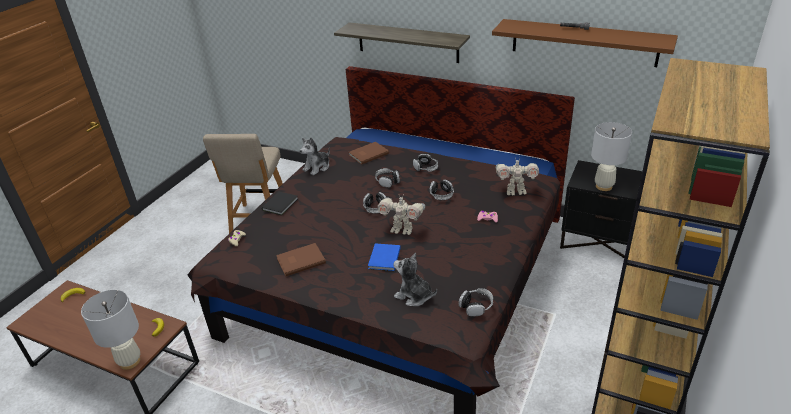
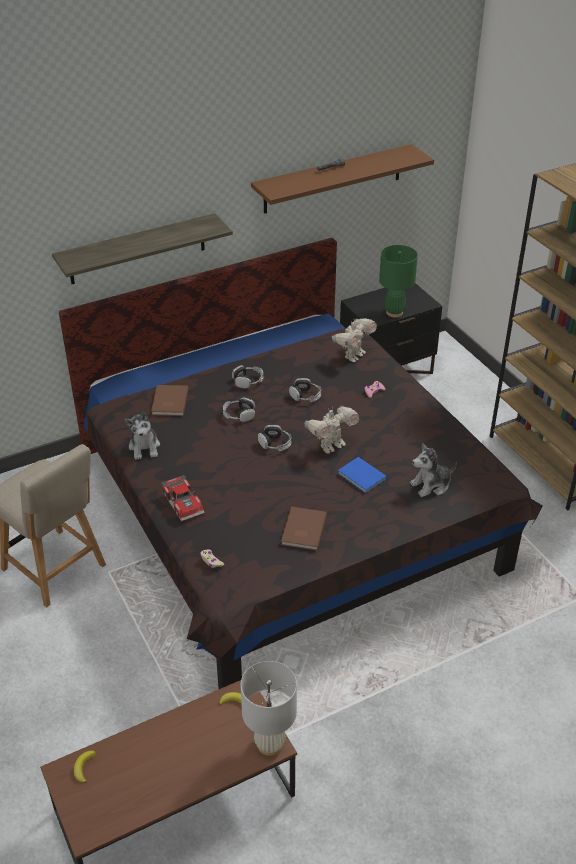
camera: 55 degrees left, 5 degrees up
black book [262,191,298,216] -> toy car [161,474,205,521]
headphones [459,288,493,317] -> none
white table lamp [591,122,632,191] -> green table lamp [379,245,418,318]

